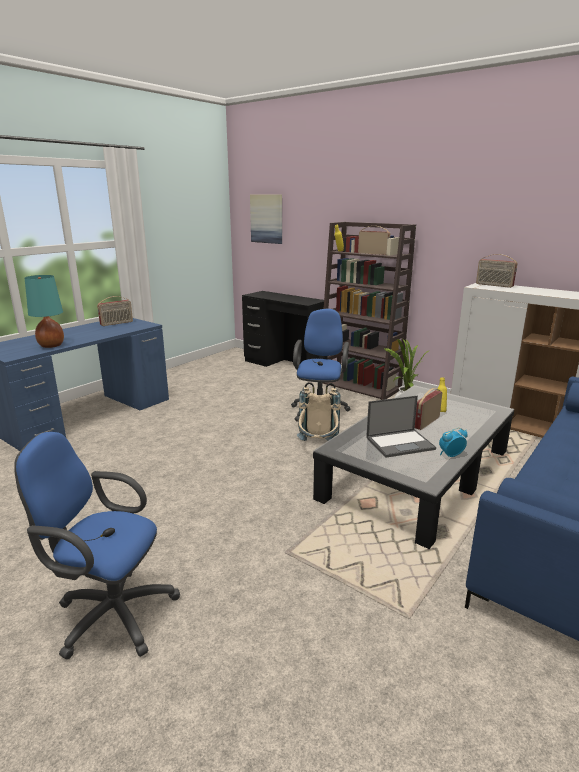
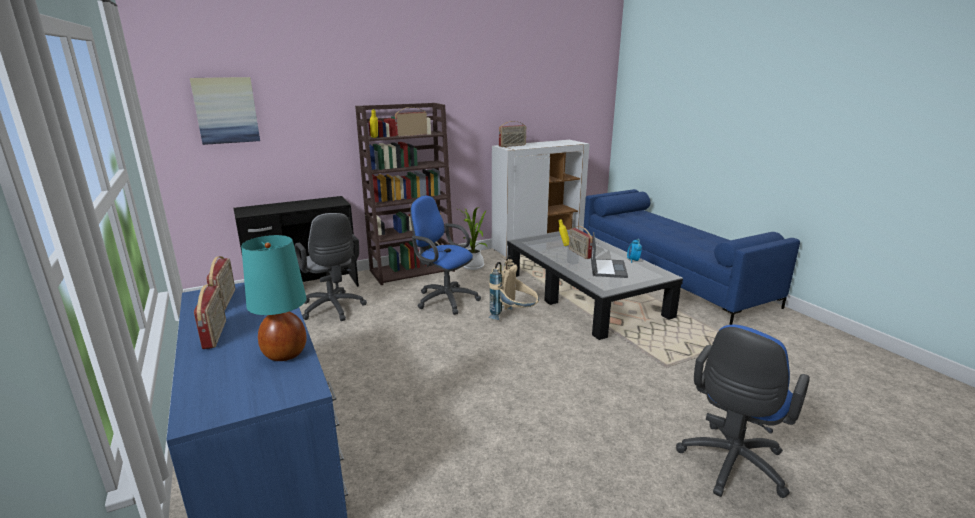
camera: 65 degrees left, 0 degrees up
none -> radio [194,284,226,349]
none -> grey office chair [294,213,367,321]

